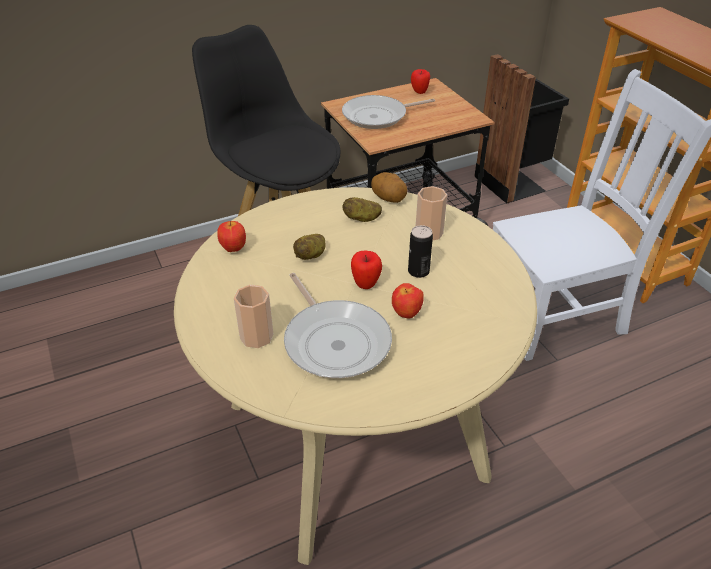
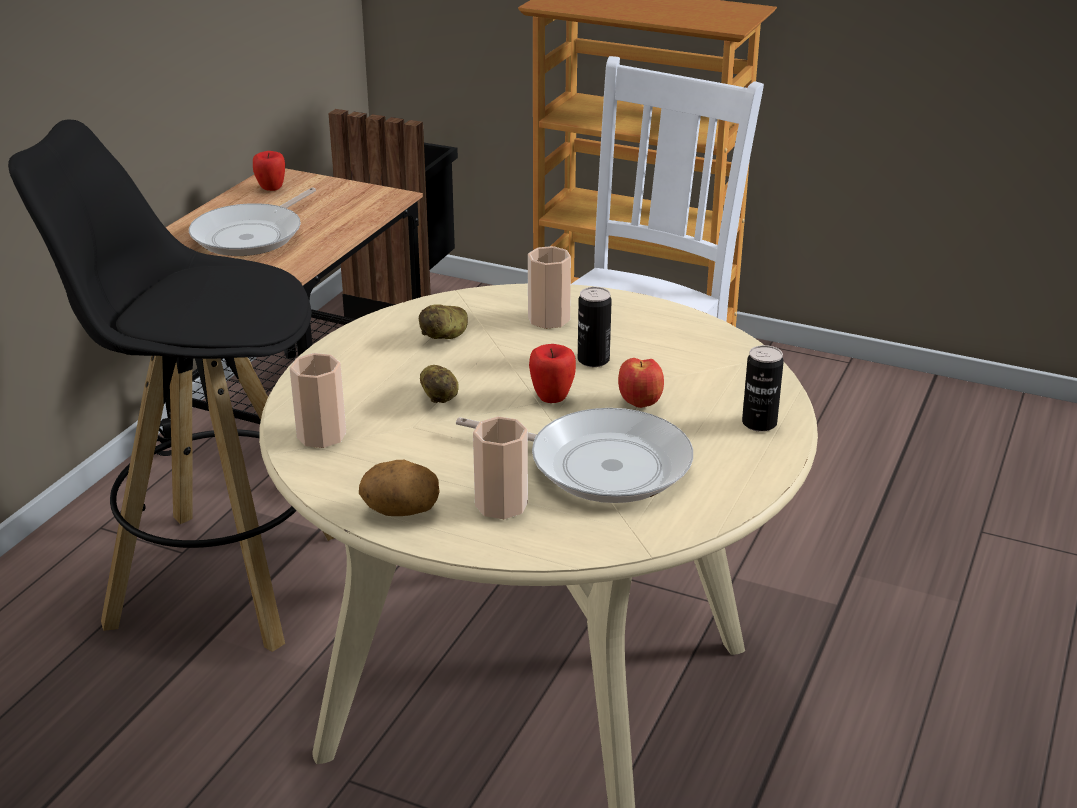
camera: 40 degrees left, 10 degrees down
apple [217,221,246,252] -> cup [290,353,346,448]
potato [371,172,407,203] -> potato moved to [359,460,440,516]
none -> can [742,345,784,432]

